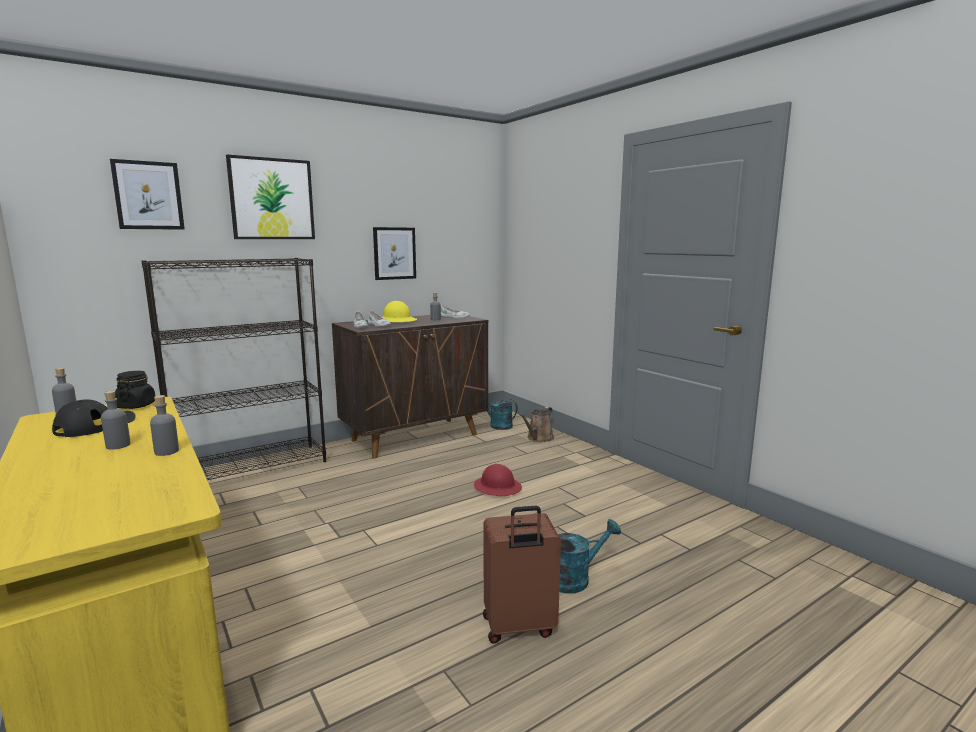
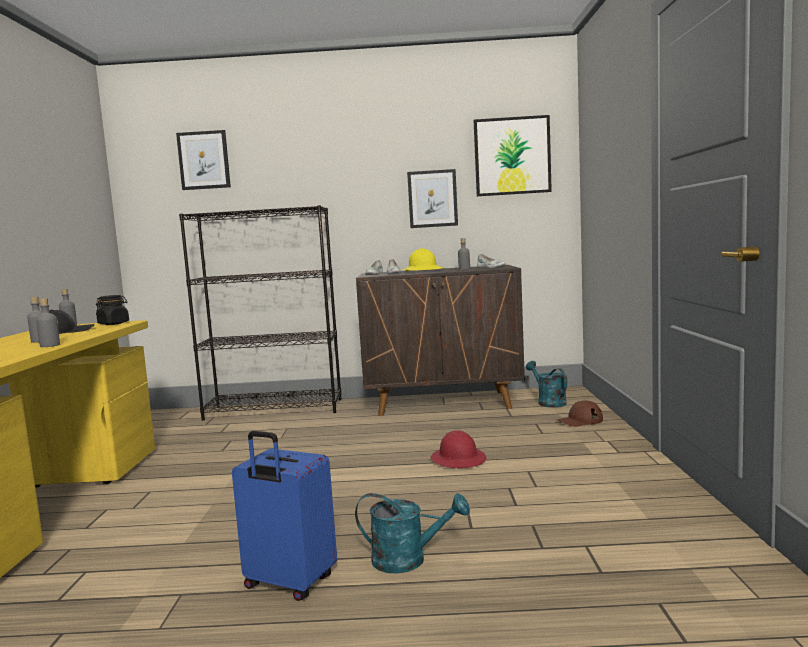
camera: 35 degrees right, 5 degrees down
picture [226,154,315,239] -> picture moved to [474,115,552,196]
brown suitcase [483,506,561,644] -> blue suitcase [232,431,337,601]
brown watering can [519,407,554,442] -> brown cap [556,400,603,427]

